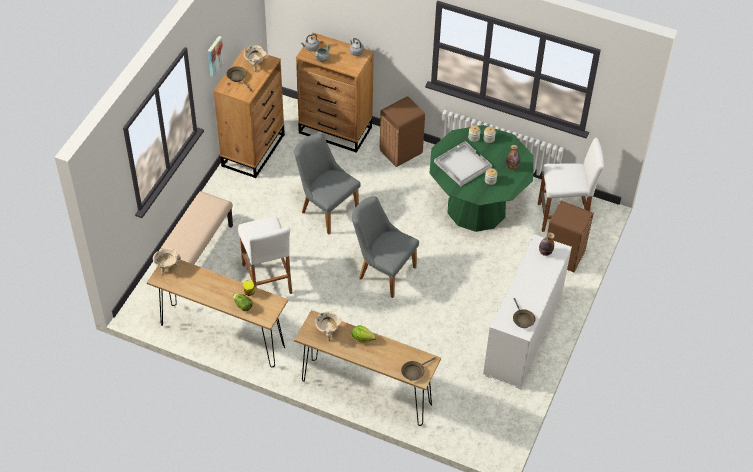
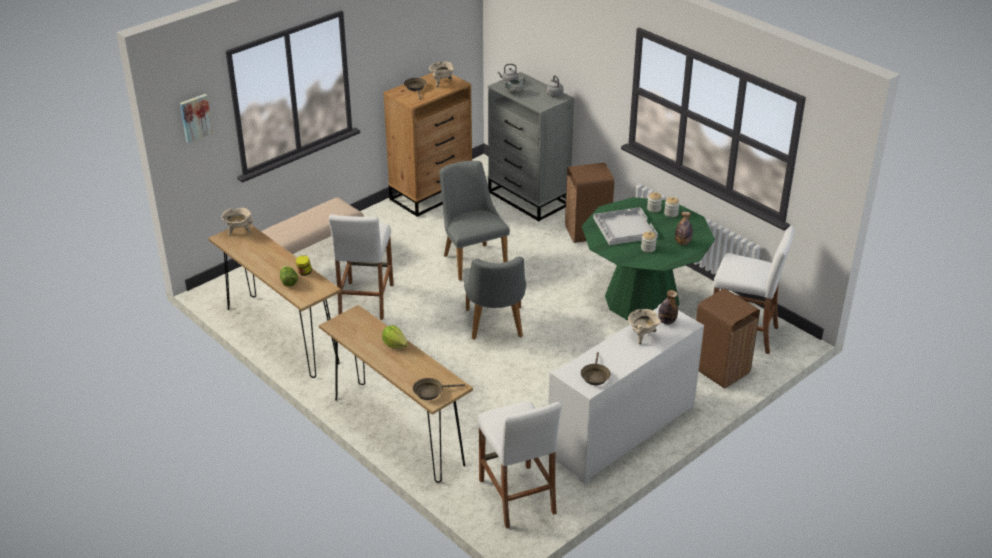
camera: 25 degrees right, 15 degrees down
picture [208,36,224,77] -> picture moved to [180,94,213,143]
brown dresser [296,33,374,153] -> grey dresser [488,72,574,222]
beige cooking pot [315,311,341,341] -> beige cooking pot moved to [628,309,661,345]
grey chair [352,196,419,298] -> grey chair turned 150 degrees counterclockwise [463,256,526,340]
none -> white stool [477,402,562,529]

